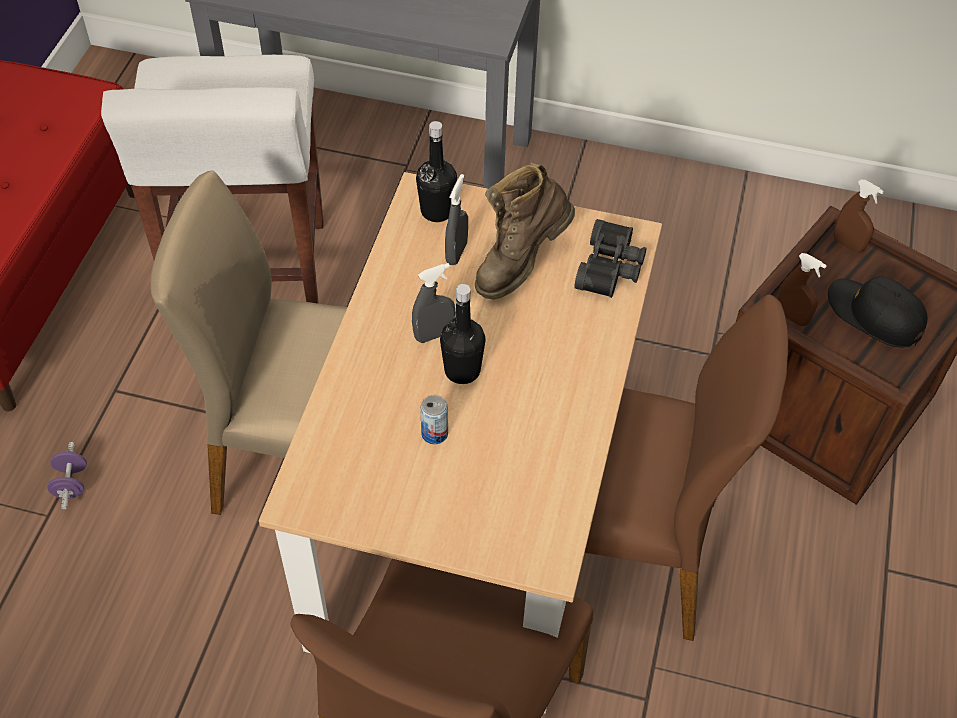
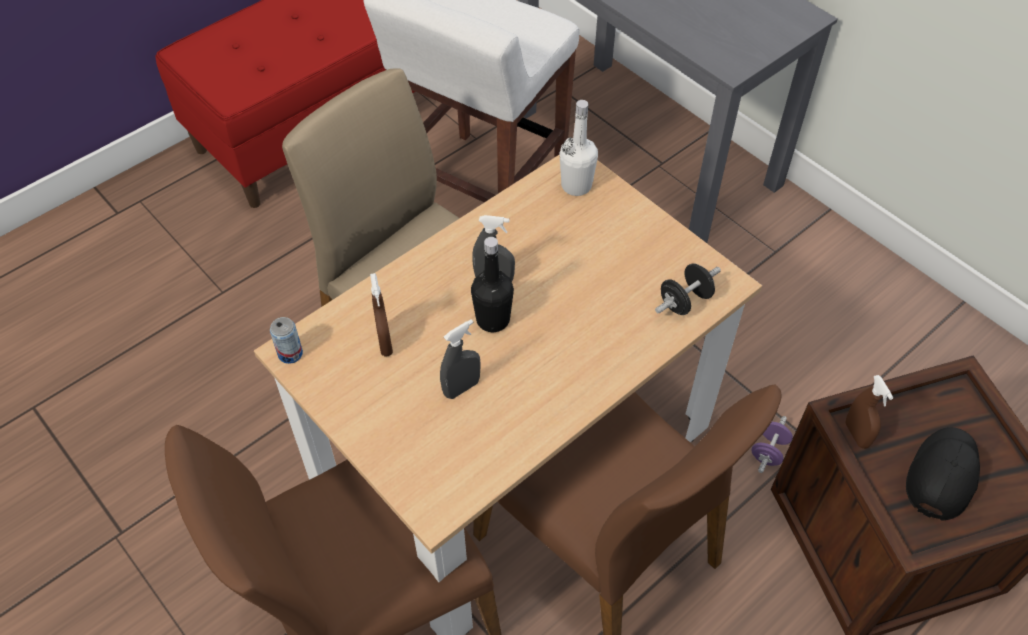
camera: 35 degrees right, 0 degrees up
purple dumbbell [47,442,87,509] -> purple dumbbell moved to [751,416,793,473]
black bottle [416,121,457,222] -> white bottle [559,100,598,196]
can [420,395,448,444] -> can moved to [270,317,303,364]
grey spray bottle [445,174,468,265] -> grey spray bottle moved to [440,319,481,399]
brown boot [475,163,575,300] -> none
black binoculars [574,219,647,298] -> black dumbbell [655,263,721,315]
black cap [828,277,927,347] -> black cap turned 45 degrees clockwise [906,427,980,520]
brown spray bottle [834,180,884,253] -> brown spray bottle moved to [370,273,393,356]

